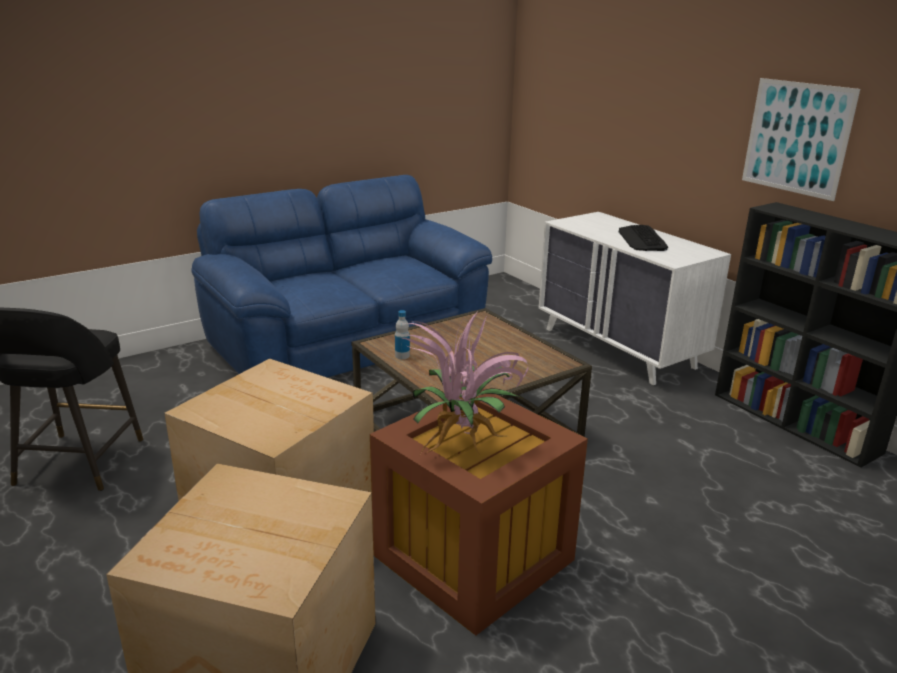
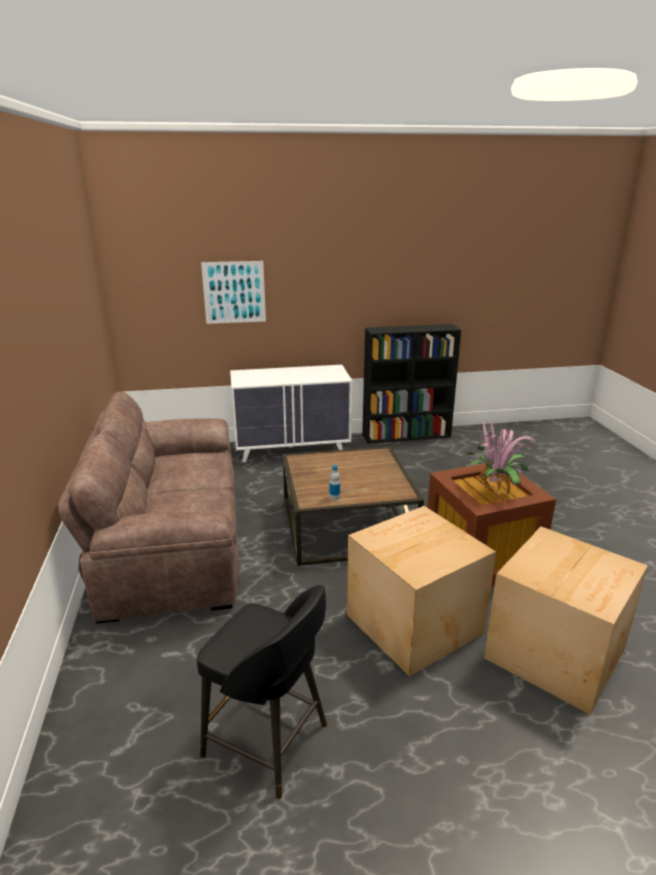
camera: 65 degrees left, 0 degrees up
blue sofa [191,175,492,377] -> brown sofa [58,392,240,624]
keyboard [619,225,668,251] -> none
picture [742,78,860,201] -> picture moved to [201,261,266,324]

